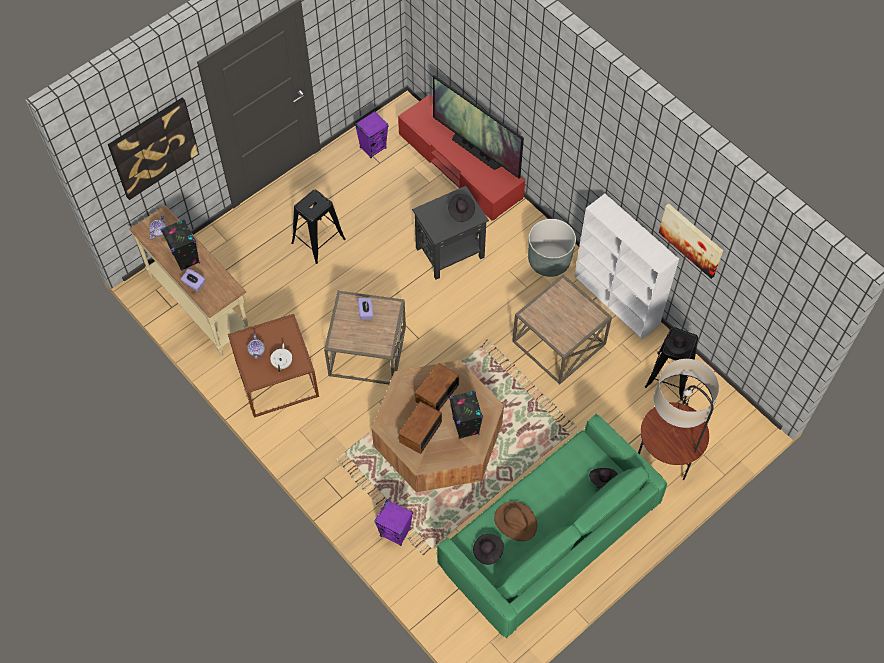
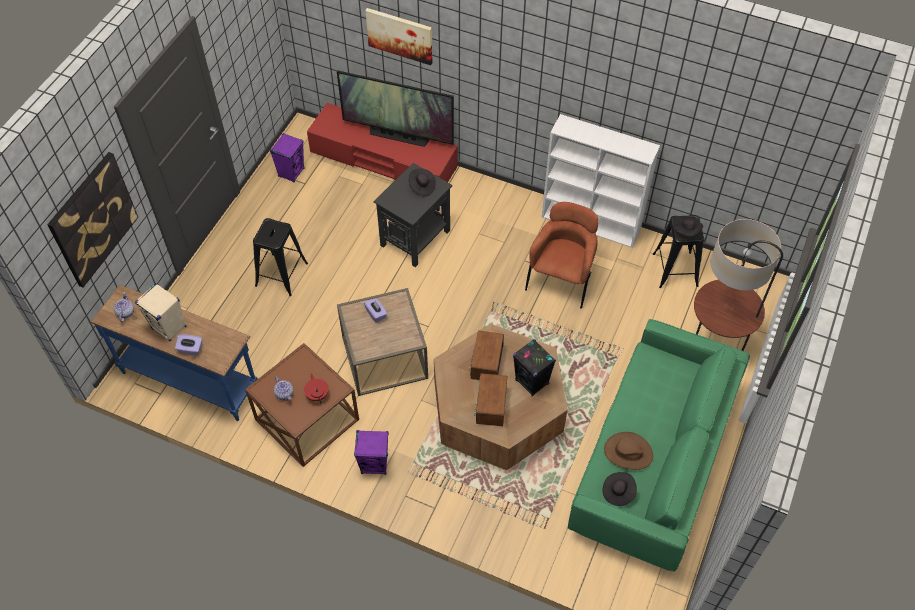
camera: 25 degrees left, 5 degrees down
beige console table [129,205,251,356] -> blue console table [91,285,258,421]
black speaker [161,219,200,271] -> beige speaker [135,283,186,342]
white teapot [270,343,292,372] -> red teapot [304,374,328,404]
purple speaker [375,499,413,546] -> purple speaker moved to [354,430,389,475]
brown side table [512,275,612,385] -> brown armchair [525,202,598,309]
grey planter [528,219,576,277] -> none
black hat [589,468,618,489] -> none
picture [659,203,723,279] -> picture moved to [365,8,433,65]

